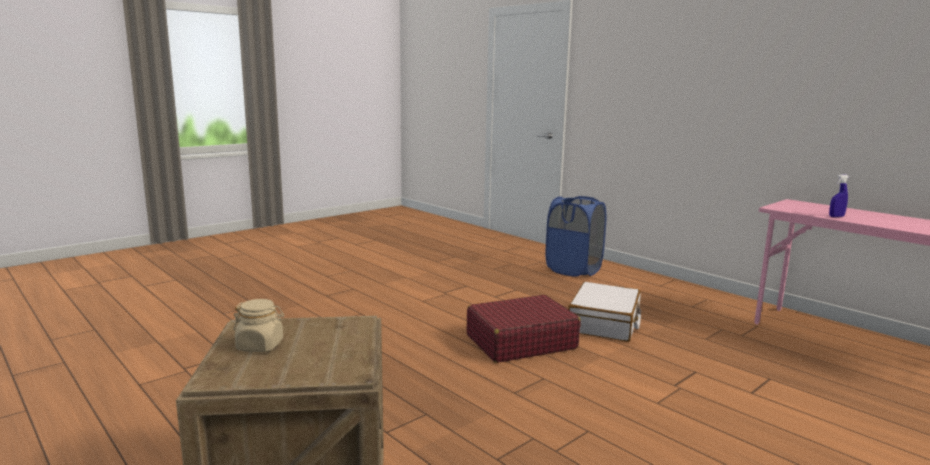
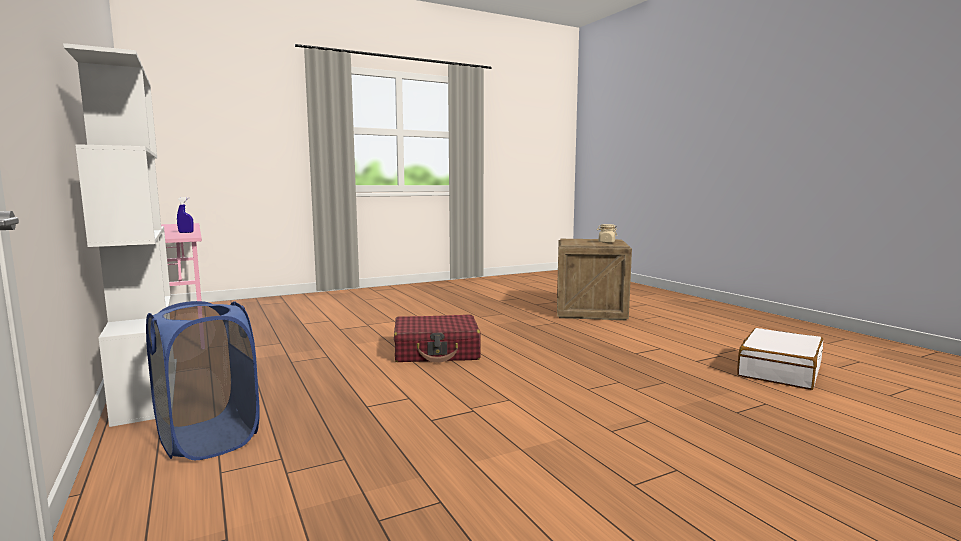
camera: 165 degrees left, 5 degrees down
white suitcase [568,282,641,342] -> white suitcase moved to [737,328,823,390]
none -> white bookcase [63,43,171,427]

